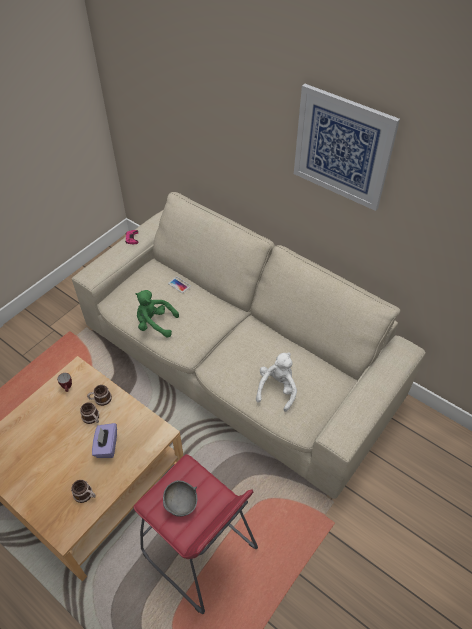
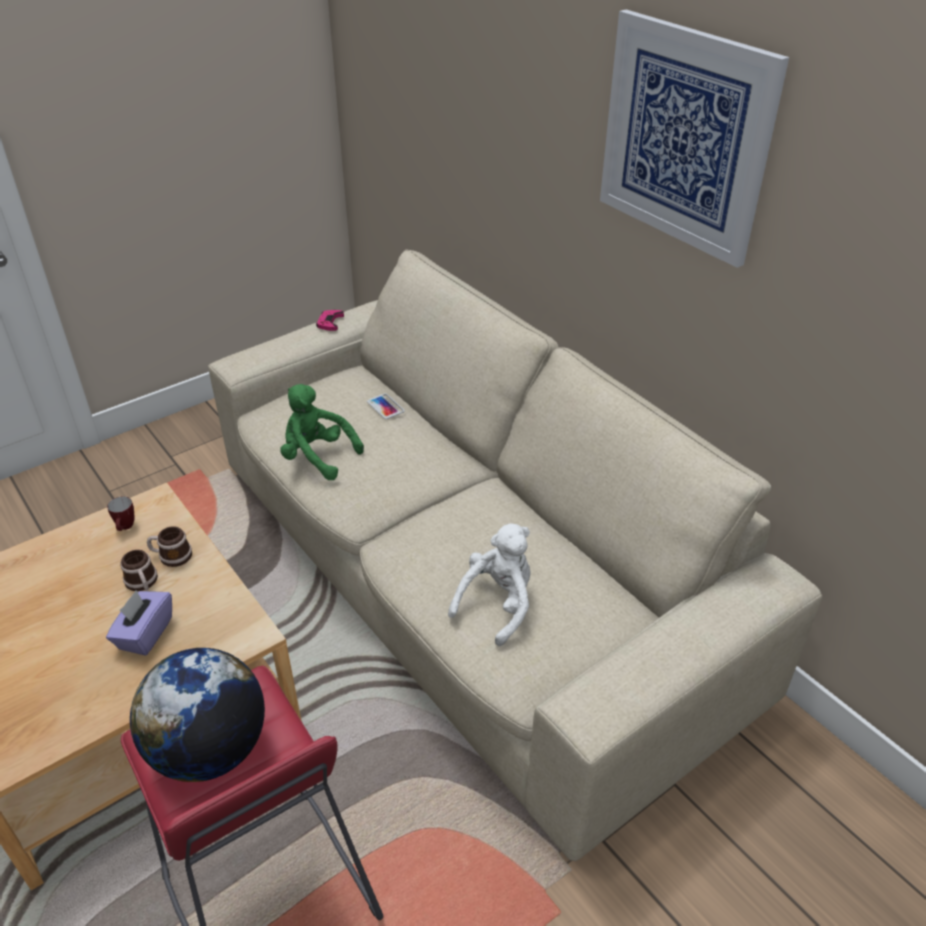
camera: 15 degrees right, 10 degrees down
mug [71,480,96,503] -> none
grey bowl [163,480,197,517] -> globe [130,648,265,782]

